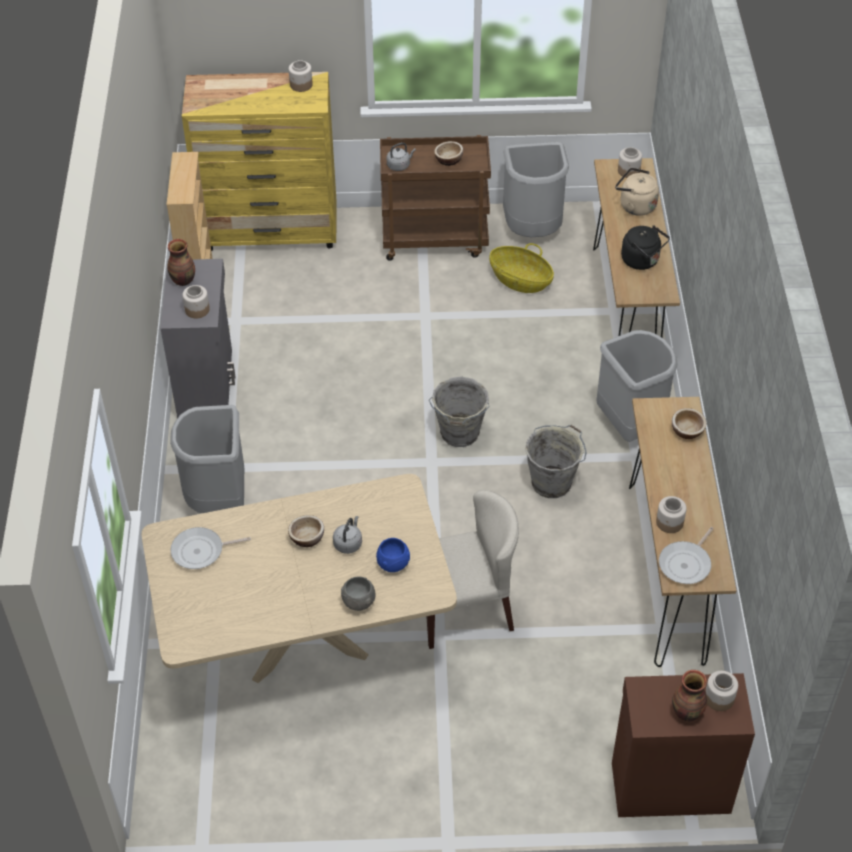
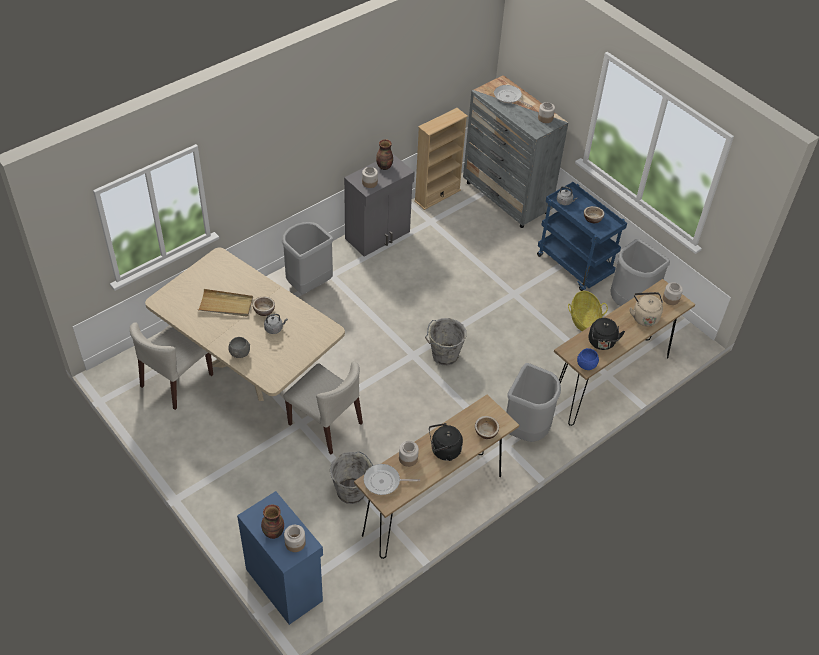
camera: 50 degrees right, 0 degrees up
frying pan [171,527,251,569] -> frying pan moved to [494,85,533,107]
yellow dresser [182,72,337,251] -> grey dresser [463,75,568,228]
blue bowl [376,538,410,572] -> blue bowl moved to [577,348,599,370]
brown cart [380,135,491,261] -> blue cart [537,182,627,291]
grey bucket [526,425,587,498] -> grey bucket moved to [330,451,373,504]
brown cabinet [612,673,755,817] -> blue cabinet [237,491,323,625]
none -> beige chair [130,322,213,410]
none -> beige tray [197,289,253,317]
none -> black kettle [429,423,463,461]

